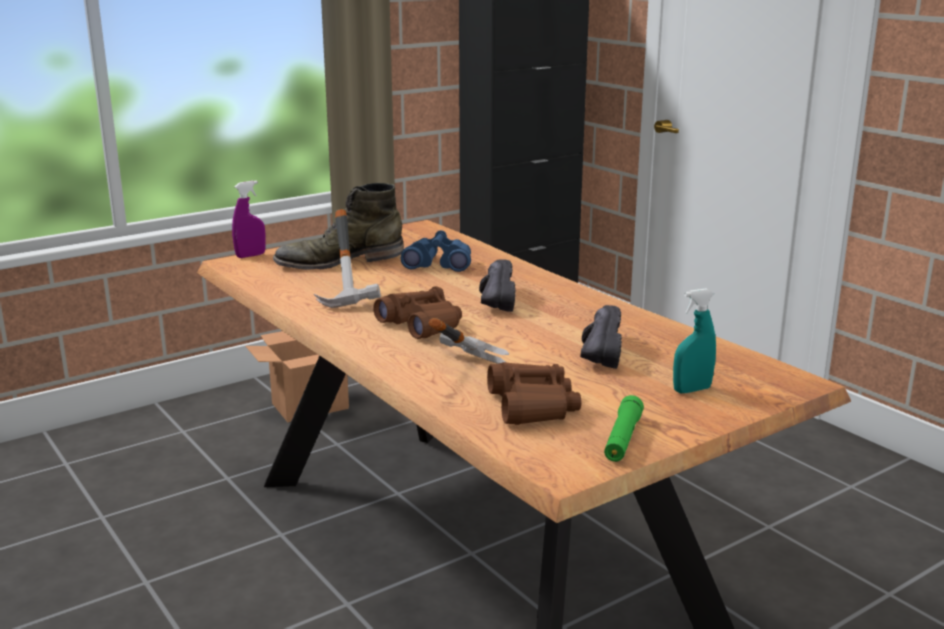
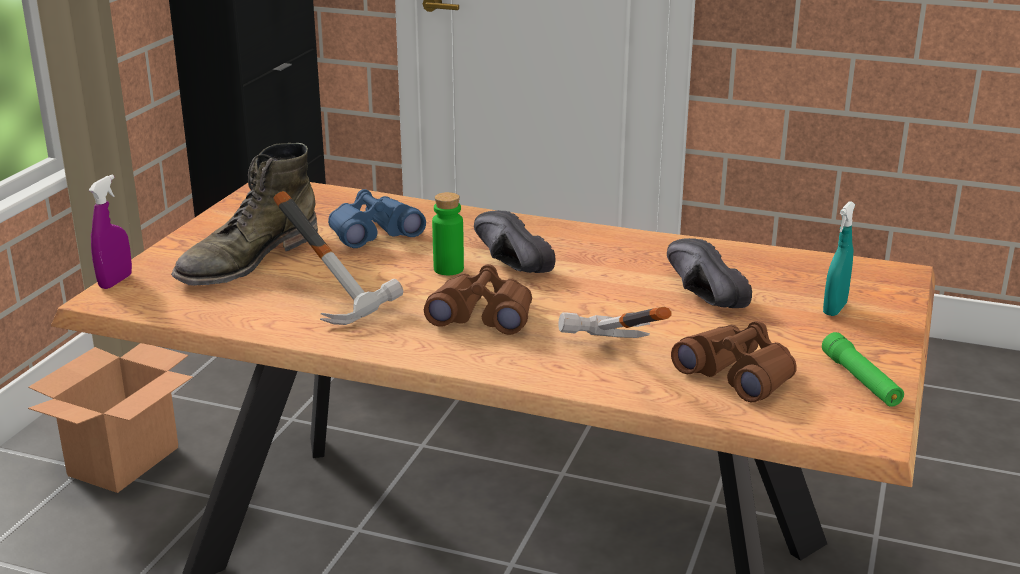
camera: 35 degrees left, 5 degrees up
none -> green bottle [432,192,464,275]

